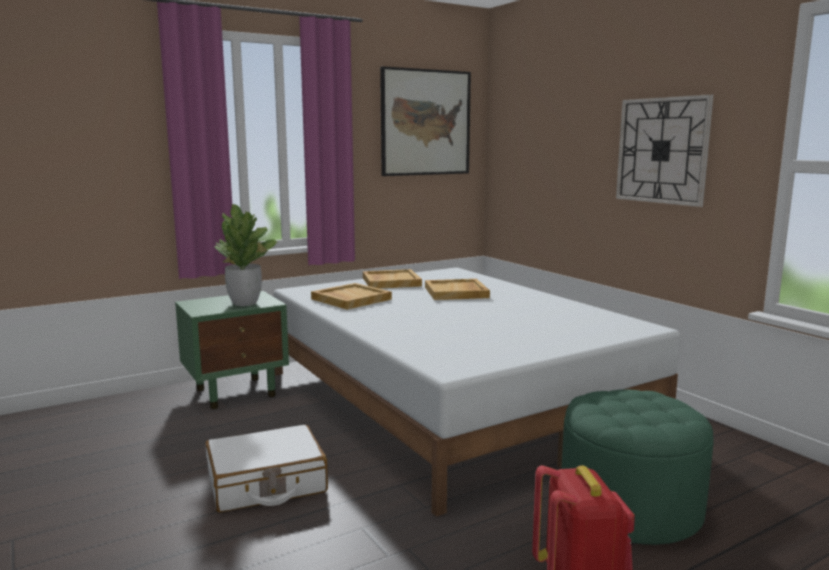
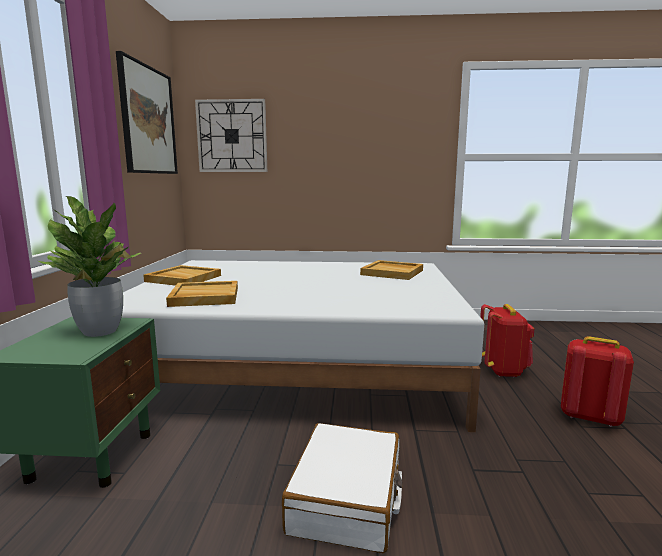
camera: 55 degrees left, 0 degrees up
beige tray [425,279,490,300] -> beige tray moved to [360,260,423,280]
green ottoman [561,389,714,545] -> red backpack [480,304,534,377]
wall clock [616,94,714,207] -> wall clock moved to [195,99,267,172]

